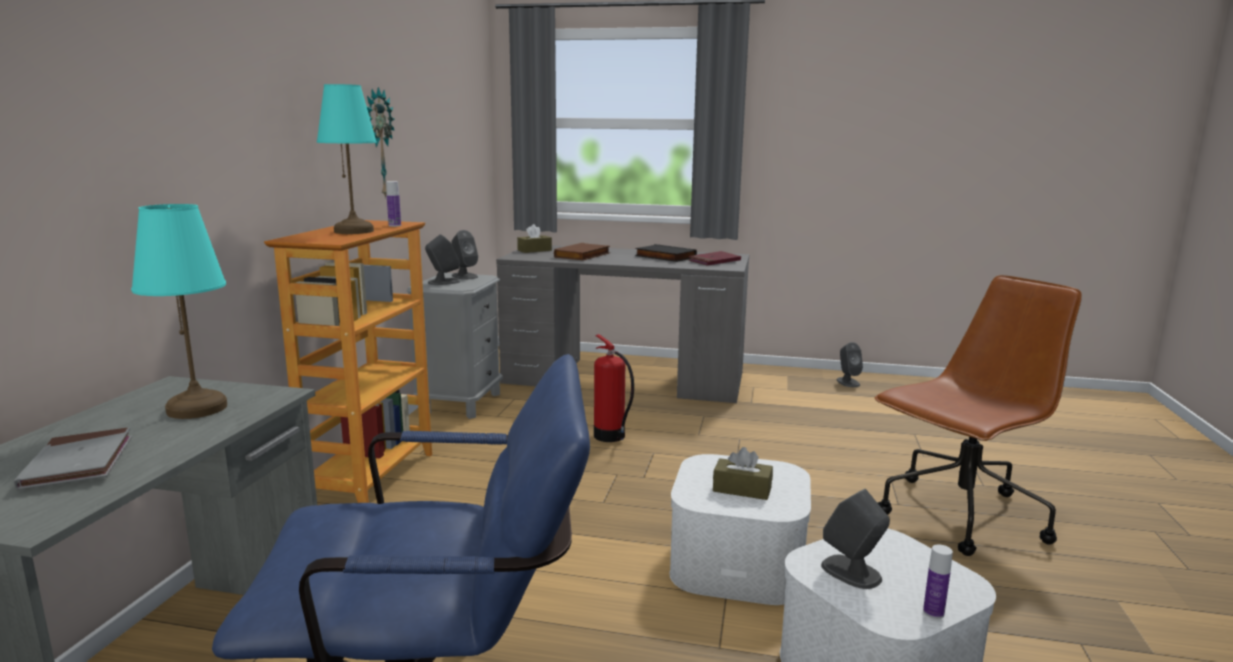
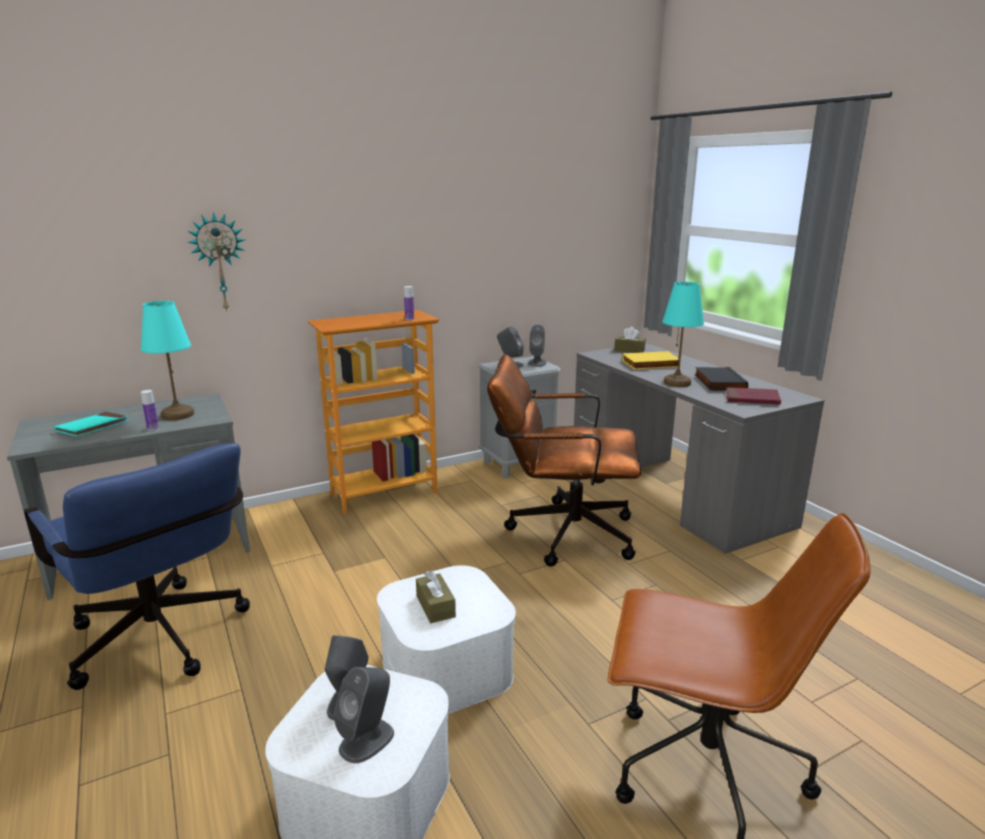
camera: 50 degrees right, 5 degrees up
grey book [14,427,132,490] -> turquoise book [54,412,129,437]
turquoise table lamp [317,84,377,234] -> turquoise table lamp moved to [662,282,704,387]
wall clock [367,87,395,199] -> wall clock moved to [187,212,245,312]
brown book [554,243,610,260] -> yellow book [622,351,681,369]
fire extinguisher [594,334,634,442] -> brown office chair [487,354,641,567]
grey speaker [836,342,863,387] -> grey speaker moved to [334,667,394,763]
bottle [923,544,953,619] -> bottle moved to [141,390,159,431]

